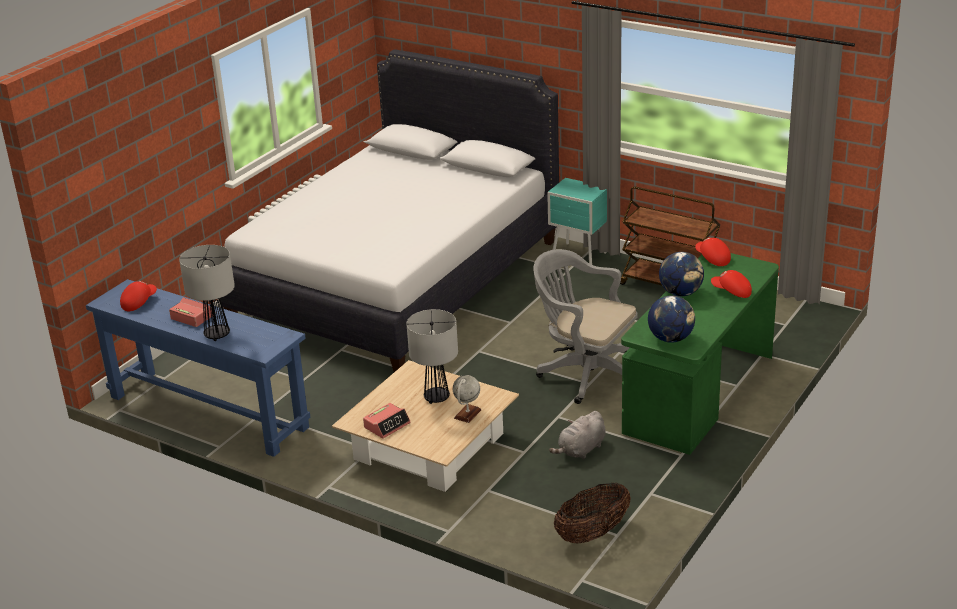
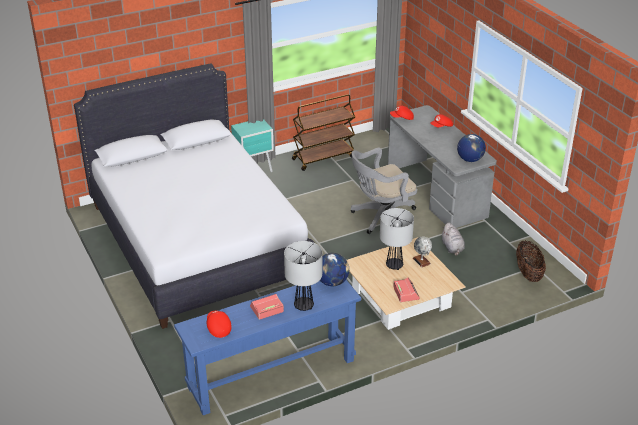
camera: 60 degrees left, 5 degrees up
green desk [621,253,779,455] -> grey desk [388,105,497,228]
globe [659,252,704,296] -> globe moved to [320,253,349,286]

